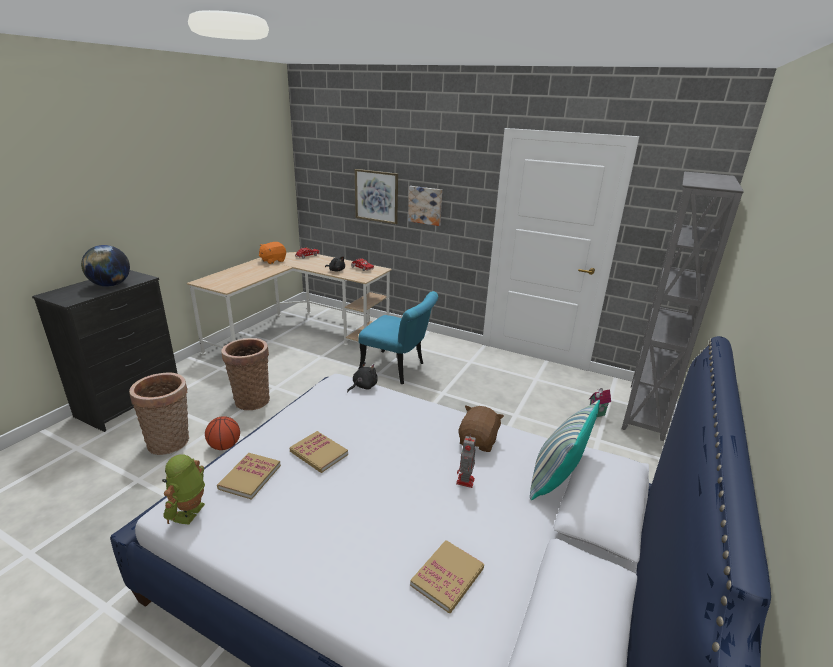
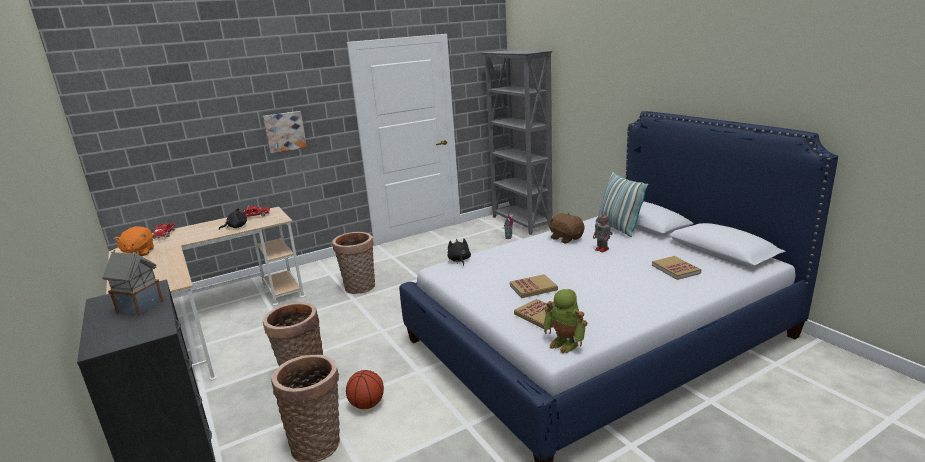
camera: 55 degrees left, 5 degrees down
globe [81,245,130,287] -> toy house [102,250,164,316]
picture [355,169,398,224] -> none
turquoise chair [359,291,438,384] -> basket [332,232,375,294]

